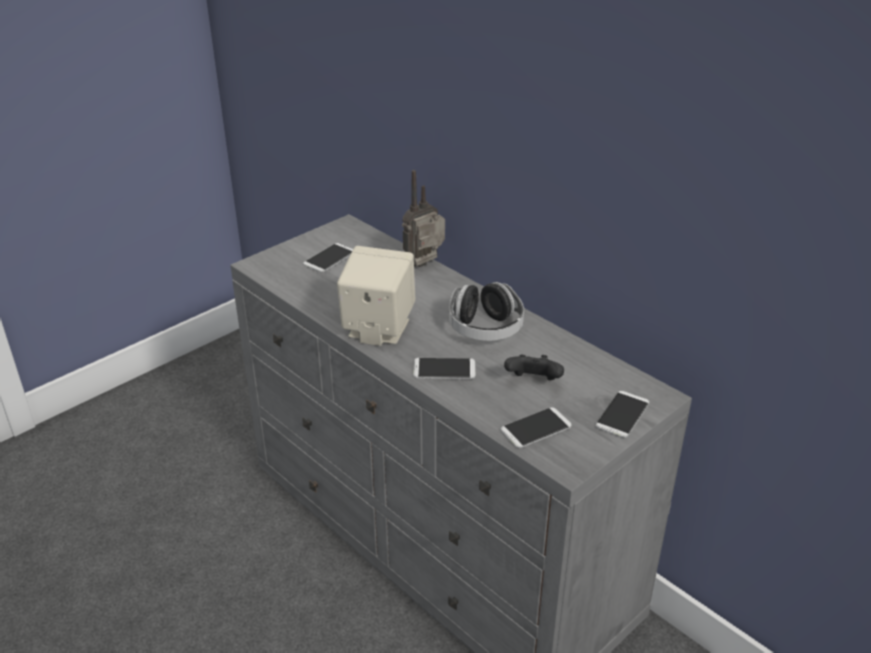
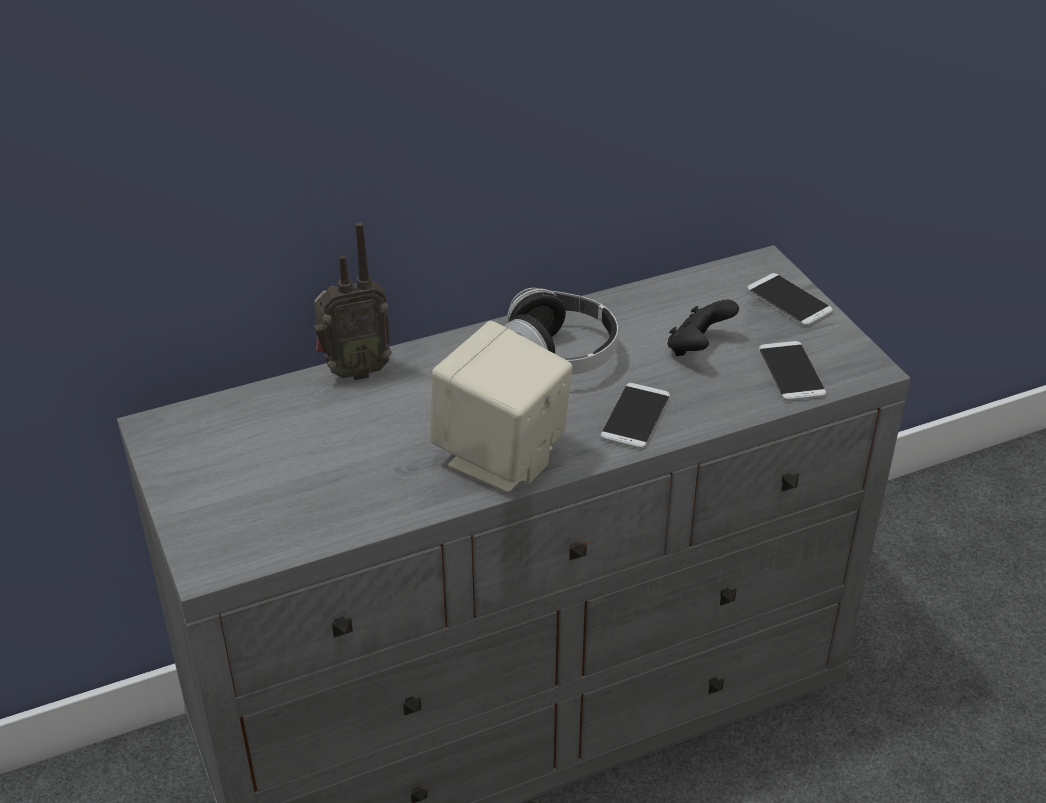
camera: 70 degrees left, 5 degrees up
phone [303,243,353,272] -> none
radio [402,170,445,267] -> radio turned 90 degrees counterclockwise [314,222,392,380]

